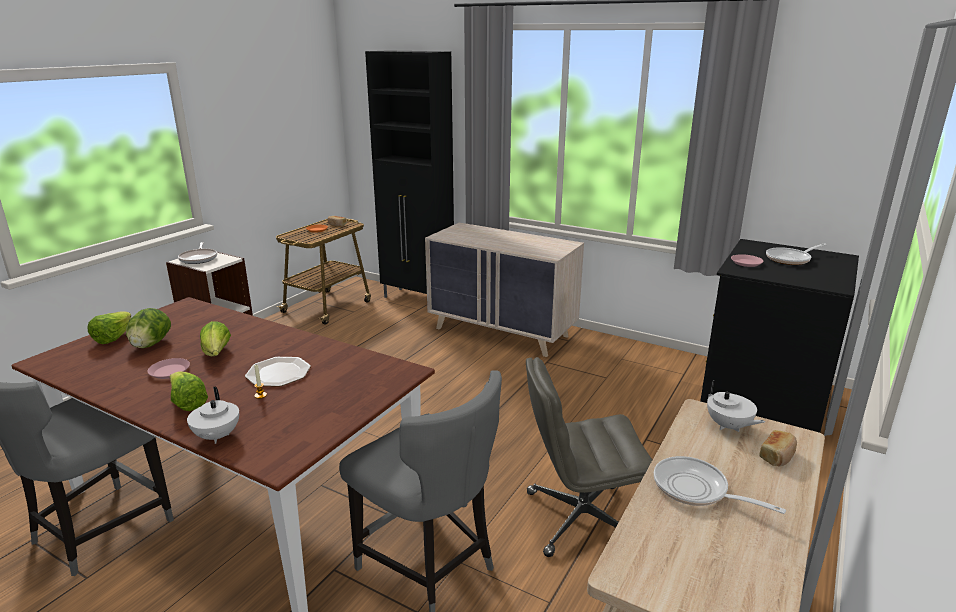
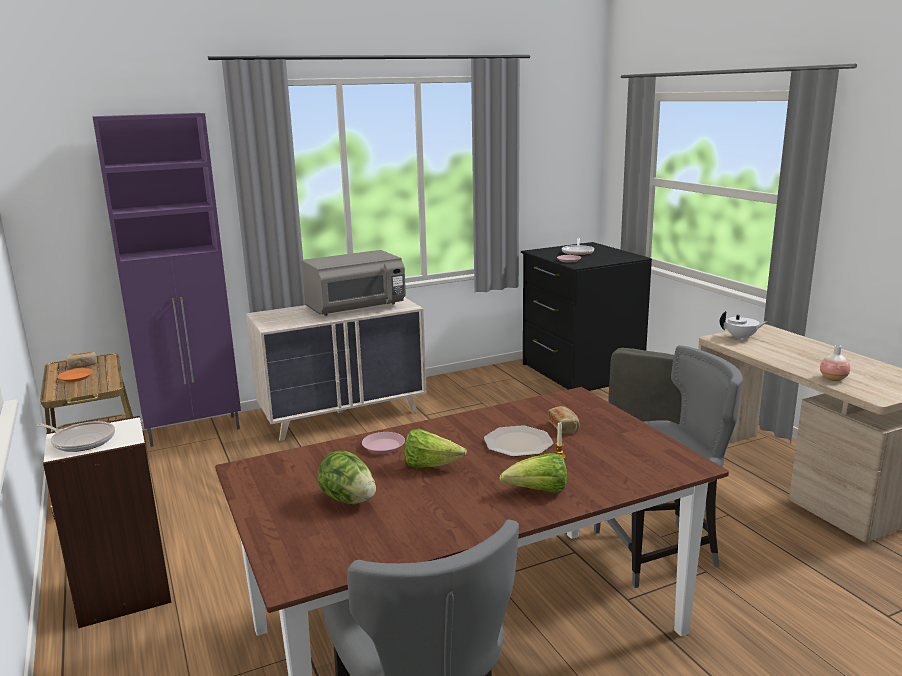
camera: 55 degrees left, 5 degrees down
lettuce [87,311,131,344] -> none
pink plate [147,358,190,379] -> pink plate moved to [362,432,405,454]
white teapot [187,387,239,444] -> none
black cabinet [365,50,454,298] -> purple cabinet [92,113,241,447]
frying pan [654,456,786,514] -> none
bread [759,430,797,466] -> bread moved to [548,406,580,434]
none -> grey microwave [301,250,406,316]
none -> vase [820,345,850,381]

